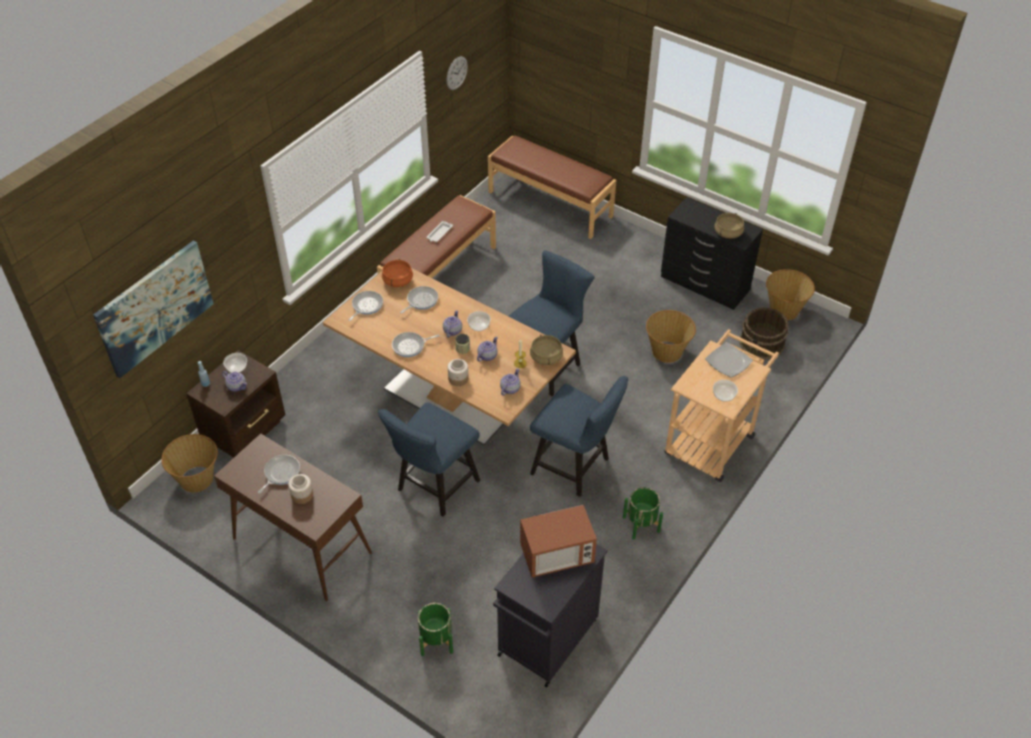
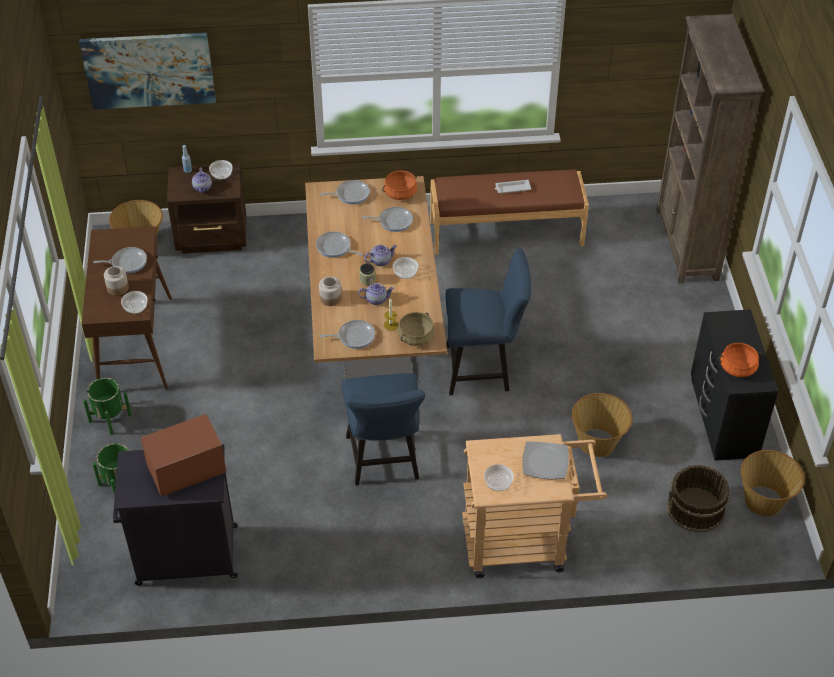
camera: 50 degrees right, 0 degrees up
blue chair [378,403,480,517] -> none
wall clock [447,56,468,90] -> none
brown bench [488,135,616,239] -> brown bookcase [656,14,764,284]
teapot [500,368,521,396] -> frying pan [320,320,375,349]
microwave [520,505,597,577] -> microwave turned 120 degrees clockwise [141,414,226,497]
green planter [623,487,663,540] -> green planter moved to [83,378,132,435]
beige cooking pot [714,213,744,239] -> orange cooking pot [718,343,762,377]
none -> bowl [121,291,148,314]

